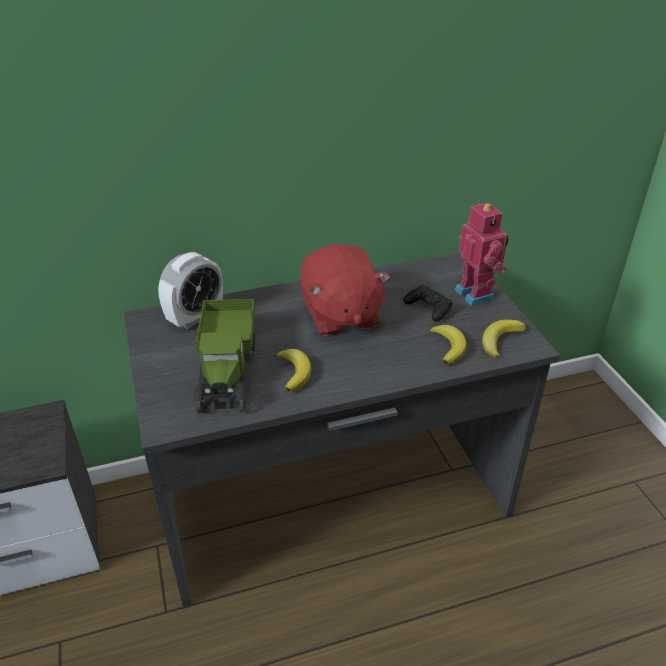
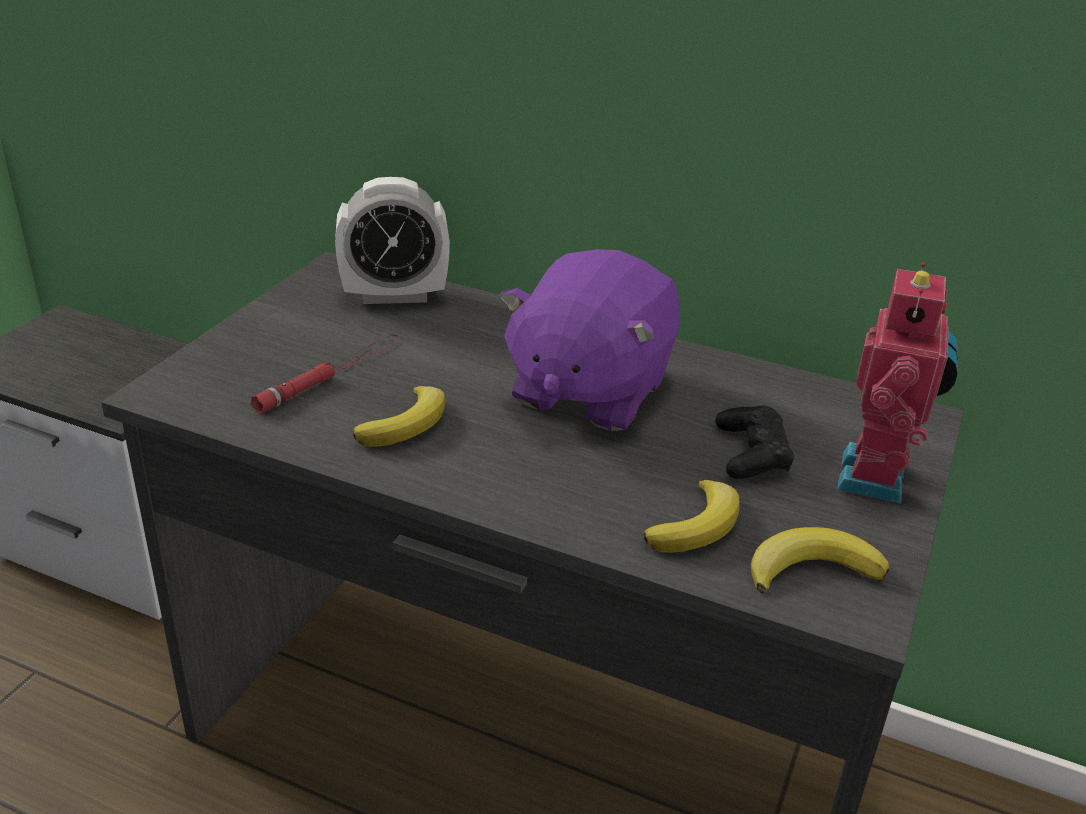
camera: 40 degrees right, 5 degrees down
toy truck [193,299,255,413] -> red flashlight [251,335,400,414]
red plush toy [300,244,391,336] -> purple plush toy [499,249,680,431]

